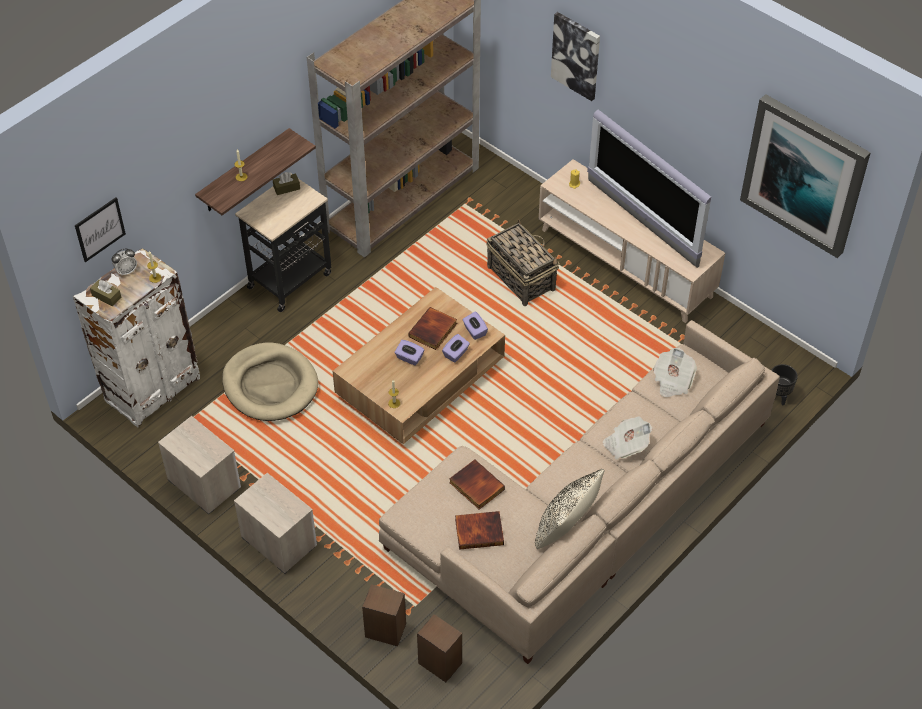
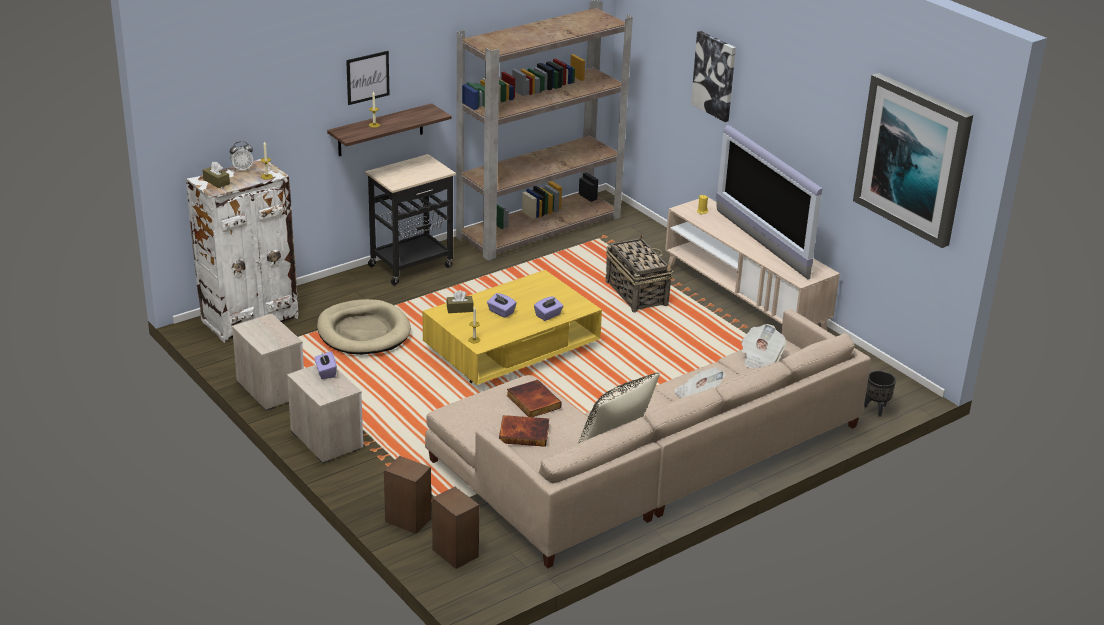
camera: 10 degrees right, 20 degrees down
picture [75,198,126,262] -> picture moved to [346,51,389,105]
brown tissue box [273,172,300,195] -> brown tissue box moved to [447,290,474,313]
brown coffee table [333,287,505,444] -> yellow coffee table [423,270,602,385]
book [409,307,457,350] -> none
purple tissue box [462,311,488,340] -> purple tissue box moved to [315,351,337,379]

